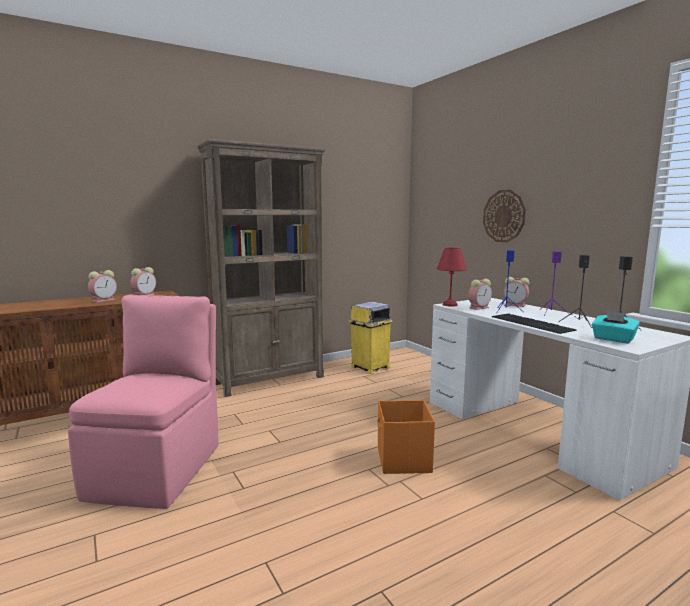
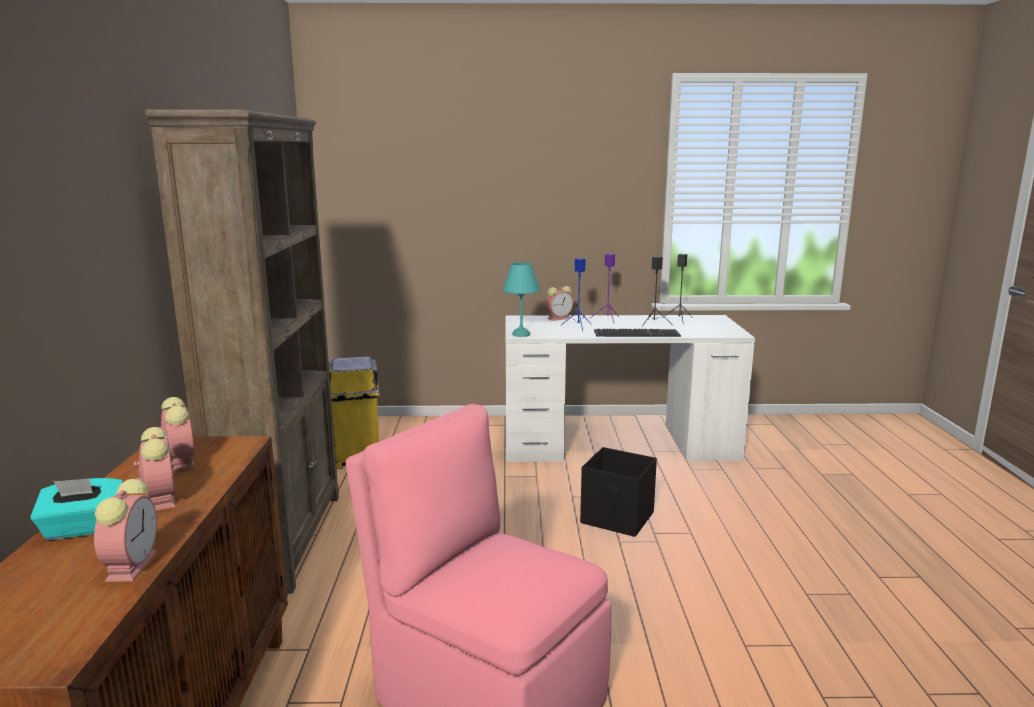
camera: 60 degrees left, 5 degrees up
orange storage box [377,400,435,474] -> black storage box [580,447,657,537]
red table lamp [437,248,467,307] -> turquoise table lamp [503,262,540,337]
alarm clock [468,279,492,310] -> alarm clock moved to [94,479,157,582]
wall clock [483,190,526,242] -> none
turquoise tissue box [592,310,640,343] -> turquoise tissue box moved to [30,478,123,540]

